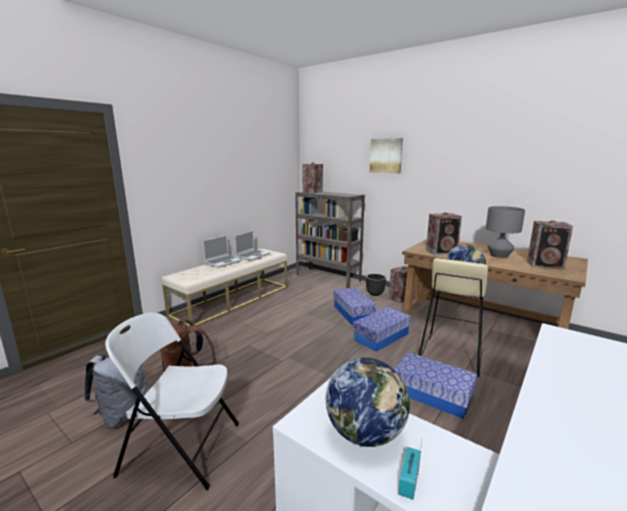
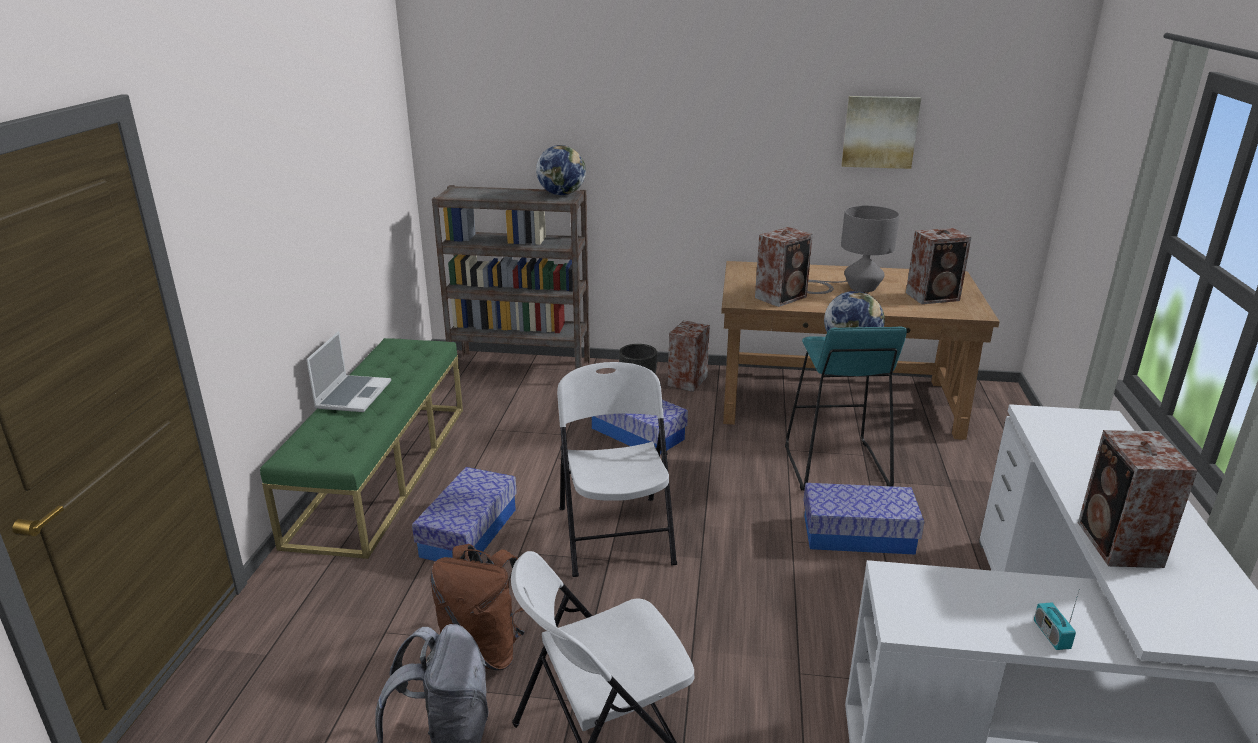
camera: 30 degrees left, 10 degrees up
beige bench [162,249,287,327] -> green bench [260,338,463,559]
laptop [234,230,270,261] -> none
speaker [302,162,323,193] -> speaker moved to [1078,430,1198,568]
globe [326,358,410,447] -> globe moved to [536,145,586,195]
storage box [353,307,411,352] -> storage box moved to [412,467,517,561]
picture [370,138,403,173] -> picture moved to [841,96,921,169]
beige stool [419,258,488,377] -> turquoise stool [785,326,907,490]
none -> white chair [557,362,677,577]

